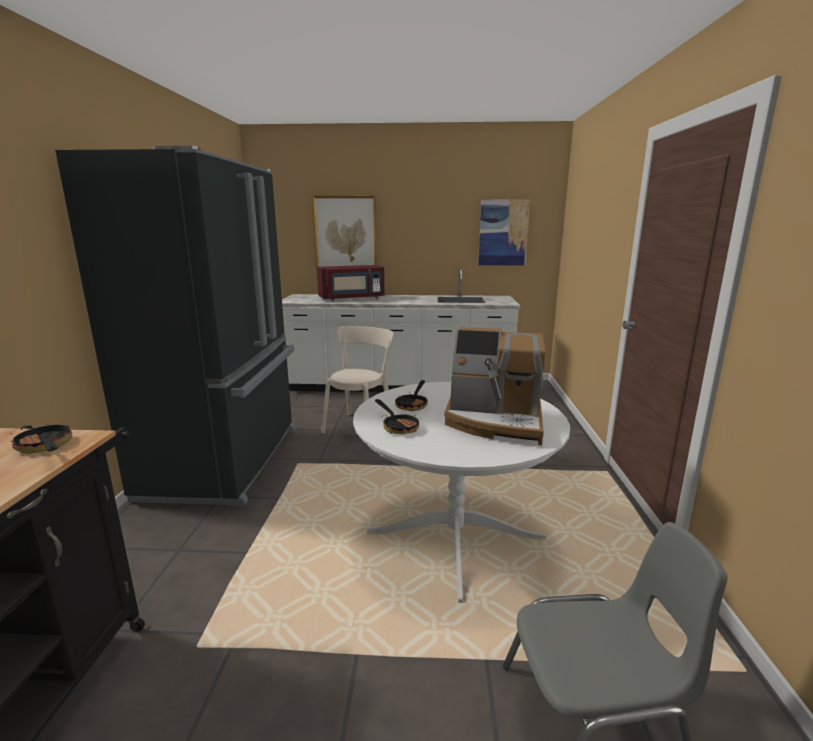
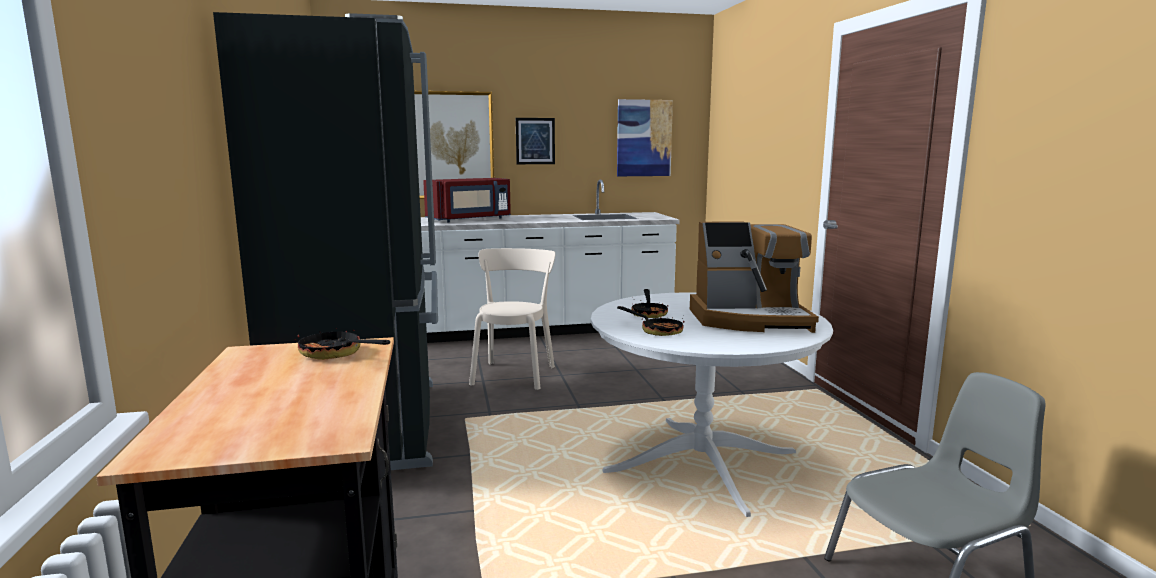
camera: 15 degrees left, 5 degrees down
none -> picture [516,118,555,164]

